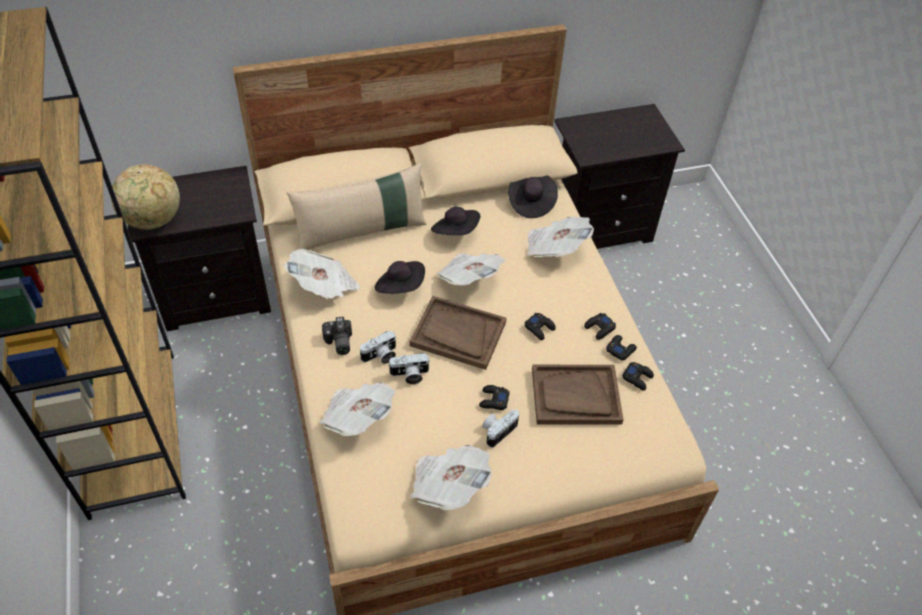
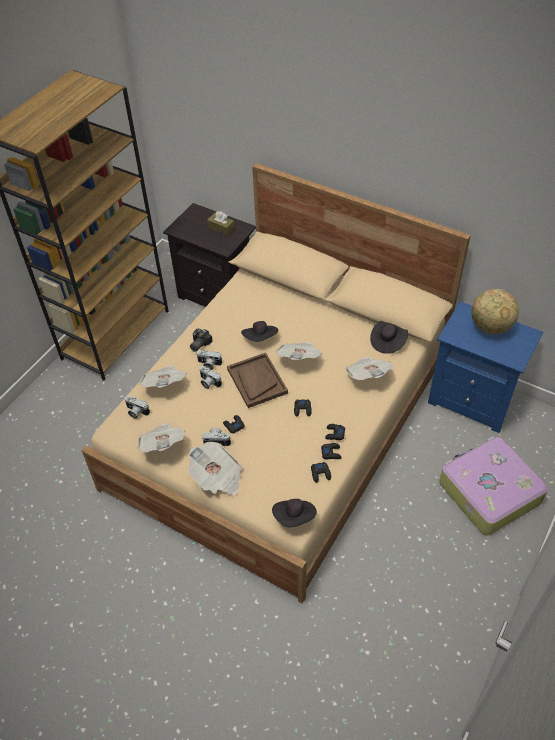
camera: 50 degrees right, 0 degrees up
globe [111,164,180,230] -> globe moved to [471,289,519,334]
newspaper [284,249,360,299] -> newspaper moved to [188,442,242,495]
beige pillow [287,163,426,250] -> none
black hat [431,207,480,235] -> black hat moved to [272,499,317,528]
brown tray [532,365,623,425] -> none
black nightstand [554,104,685,249] -> blue nightstand [428,301,543,433]
none -> camera [125,396,150,419]
none -> brown tissue box [207,211,235,236]
none -> suitcase [439,437,548,535]

